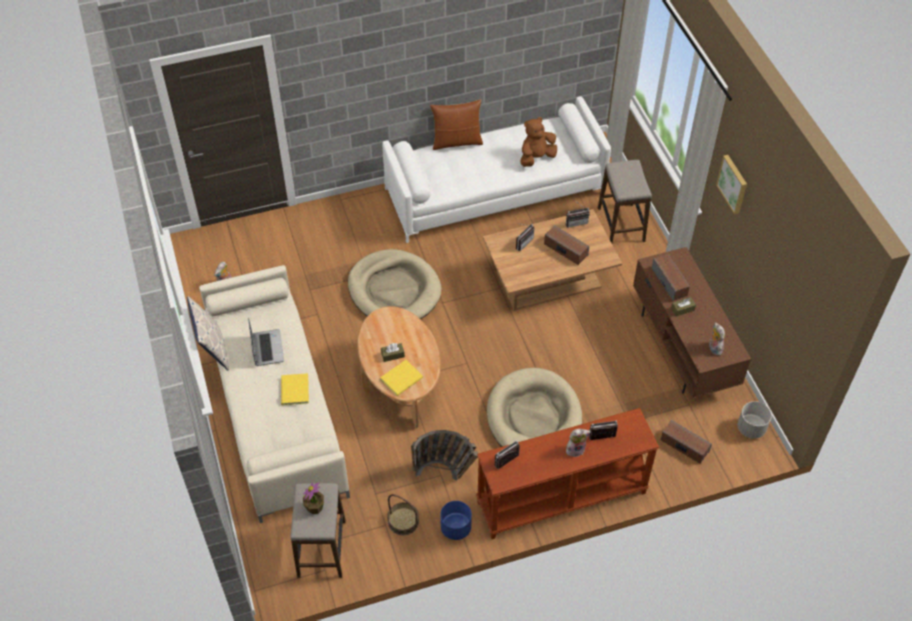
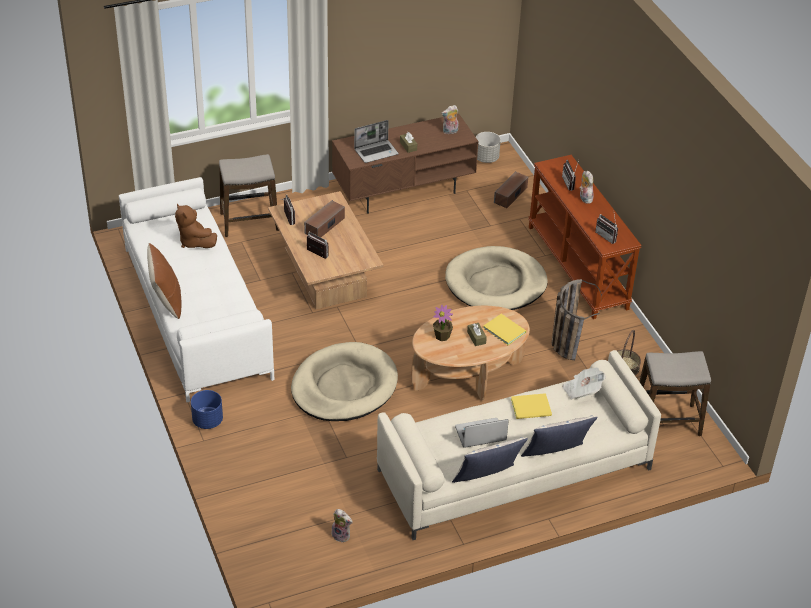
camera: 95 degrees left, 10 degrees down
potted plant [303,482,324,514] -> potted plant moved to [433,305,453,341]
blue planter [440,501,472,540] -> blue planter moved to [191,390,223,429]
speaker [651,254,690,301] -> laptop [354,120,399,163]
picture [716,155,747,214] -> none
none -> pillow [521,415,598,457]
none -> newspaper [562,367,606,400]

